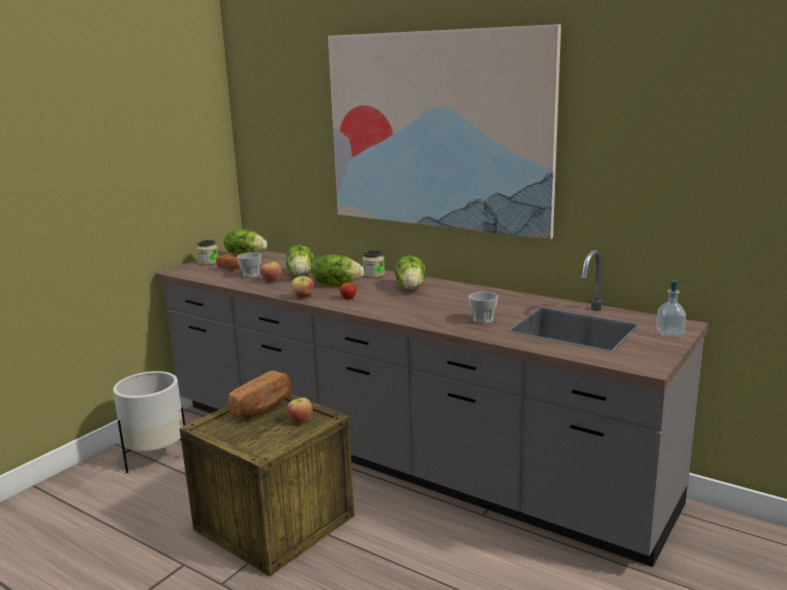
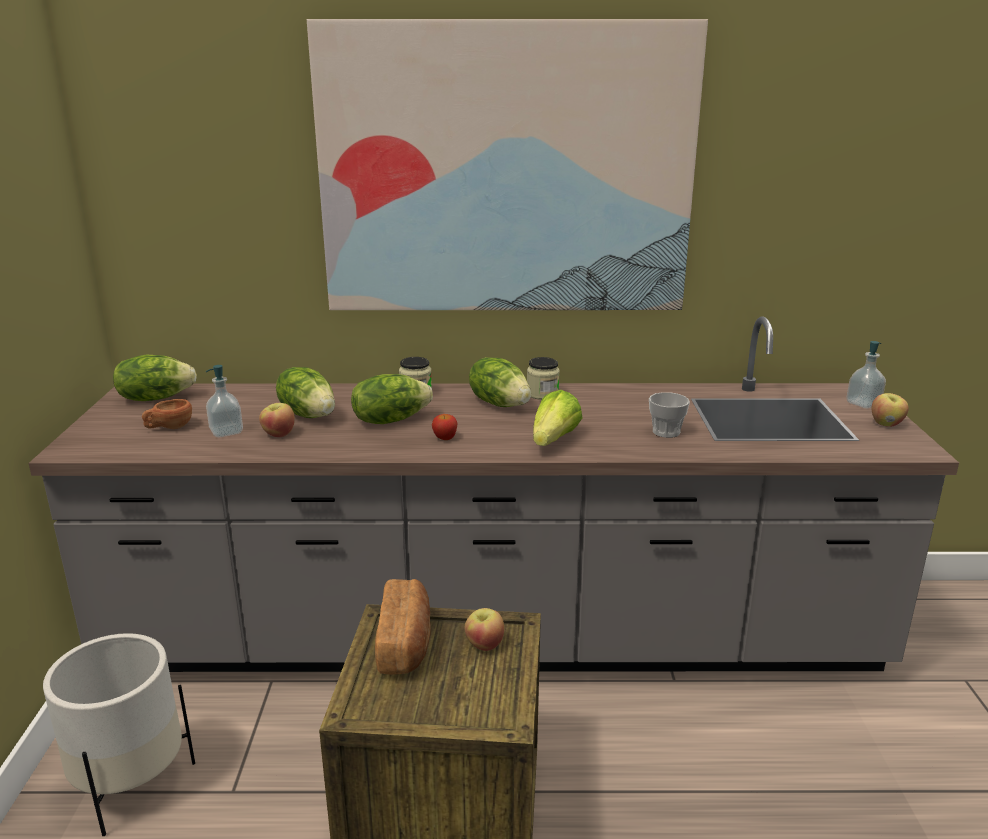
camera: 35 degrees left, 5 degrees up
jar [197,240,218,265] -> jar moved to [527,357,560,400]
cup [237,252,261,278] -> soap dispenser [206,365,243,437]
apple [291,276,314,298] -> apple moved to [871,393,909,427]
none -> lettuce [533,390,583,446]

